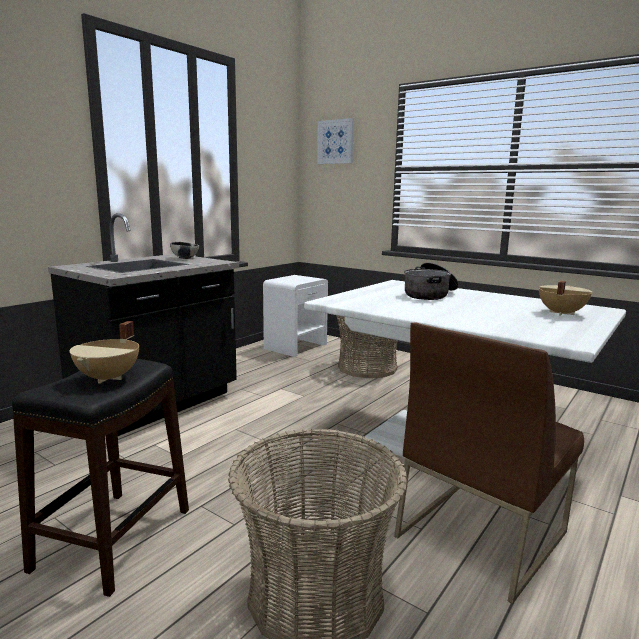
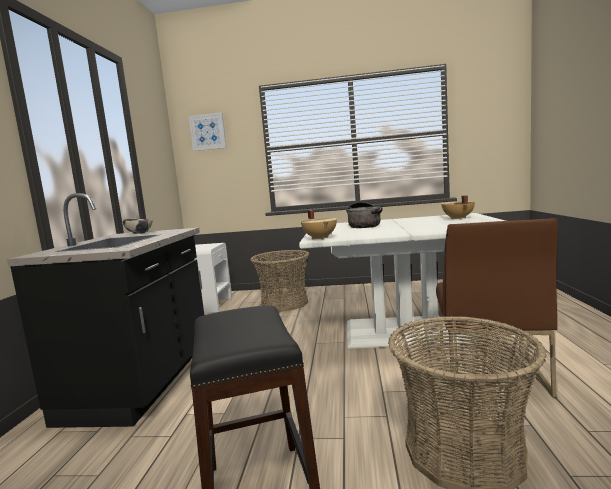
camera: 30 degrees left, 5 degrees down
beige cooking pot [70,321,139,384] -> beige cooking pot moved to [301,210,337,240]

